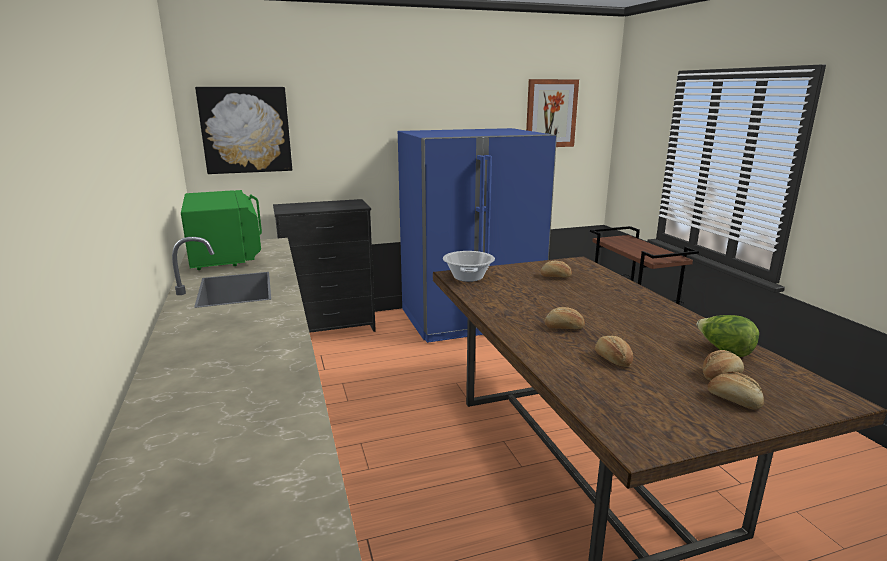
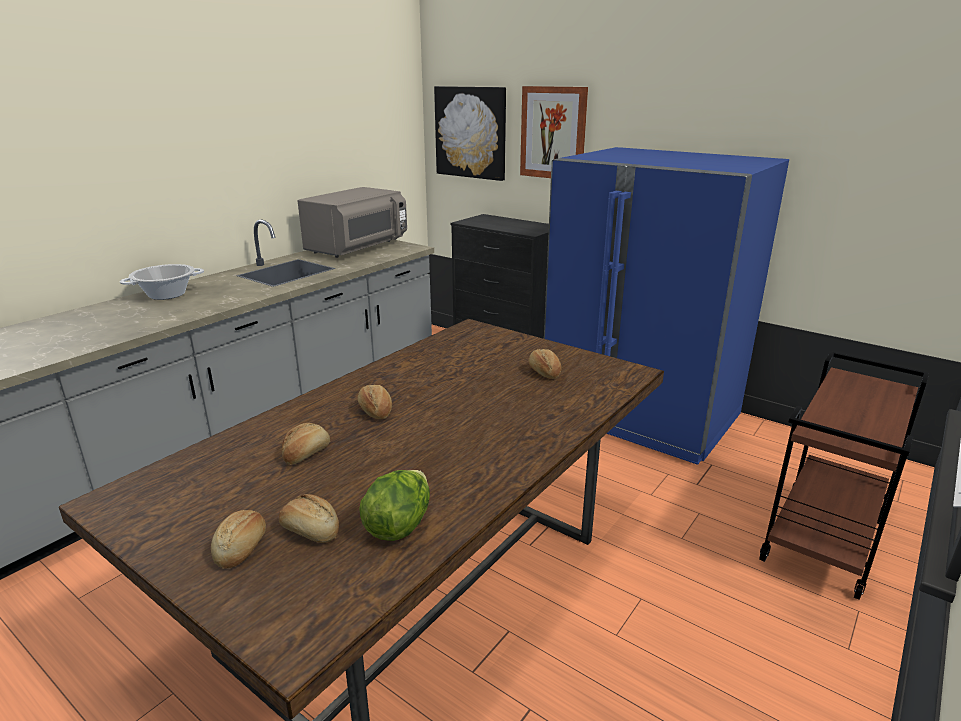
camera: 55 degrees right, 5 degrees up
green microwave [181,190,262,270] -> grey microwave [298,187,407,258]
cooking pot [443,251,495,282] -> cooking pot moved to [120,264,204,300]
picture [526,79,579,147] -> picture moved to [520,86,588,178]

